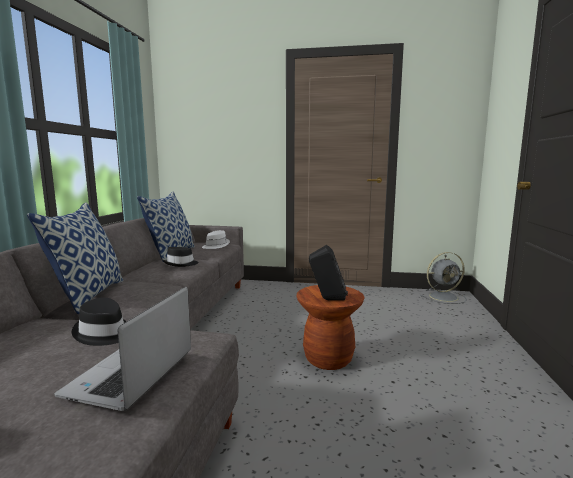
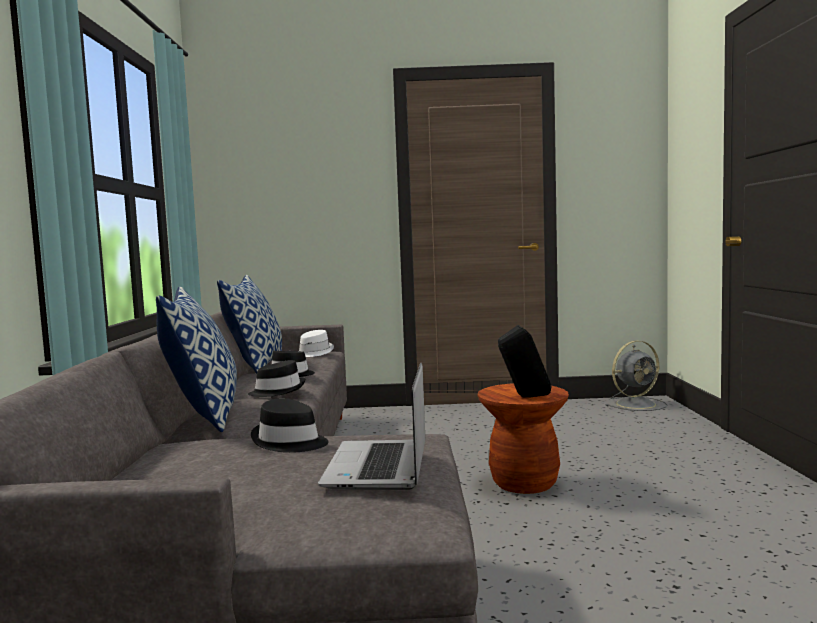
camera: 10 degrees left, 5 degrees down
none -> black hat [248,360,305,397]

